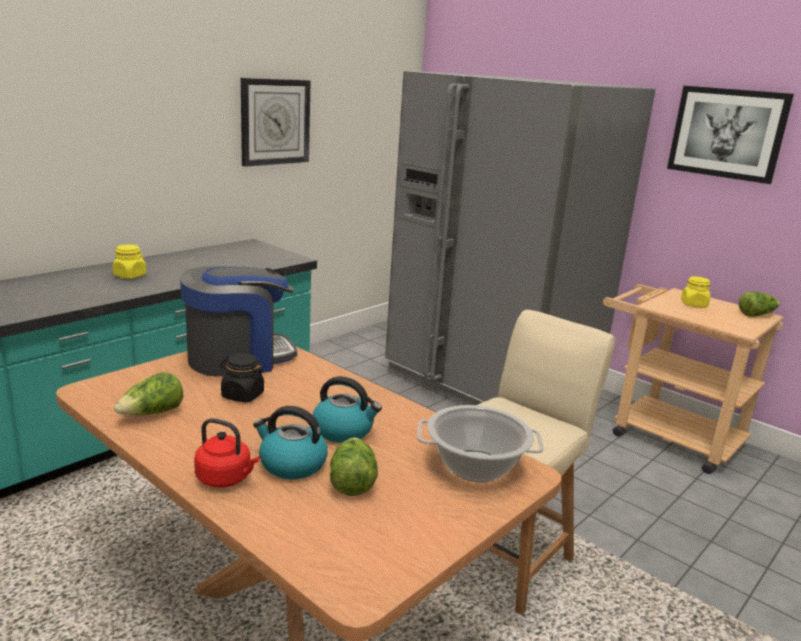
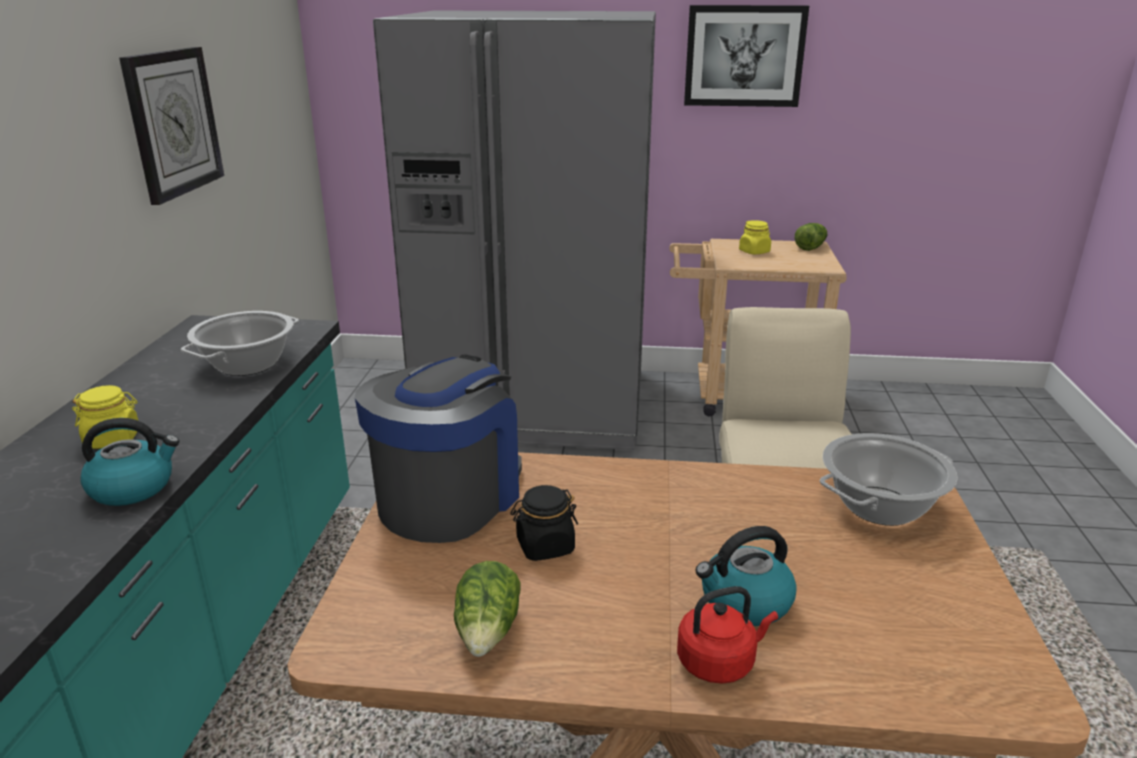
camera: 35 degrees left, 5 degrees up
kettle [313,376,382,443] -> kettle moved to [80,418,179,506]
lettuce [330,437,378,496] -> none
none -> cooking pot [181,311,299,376]

